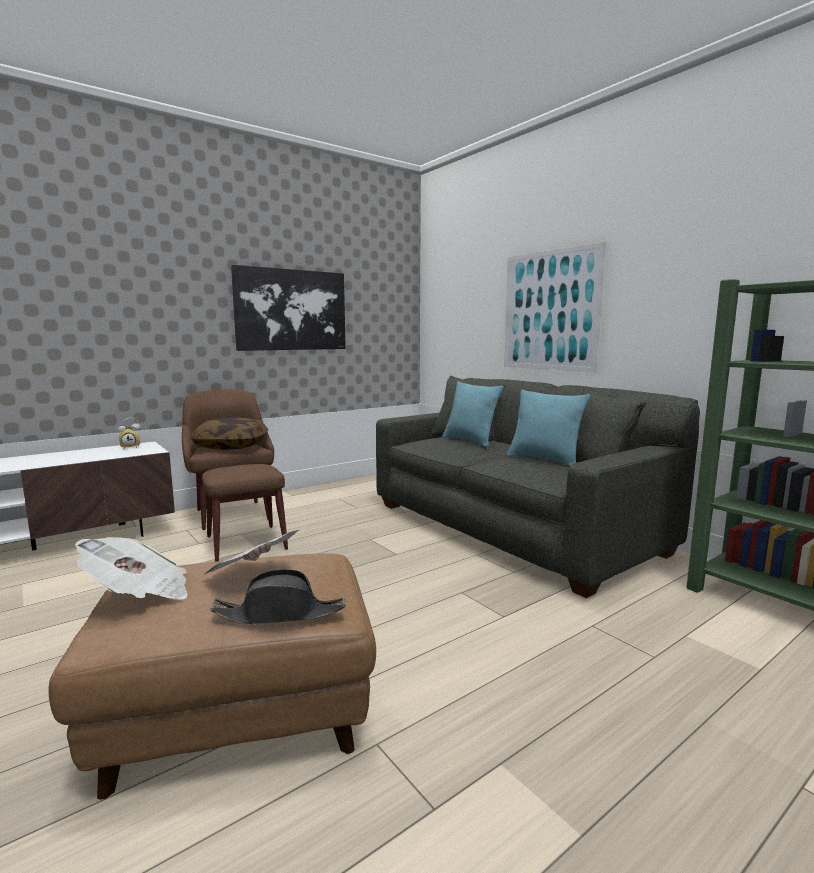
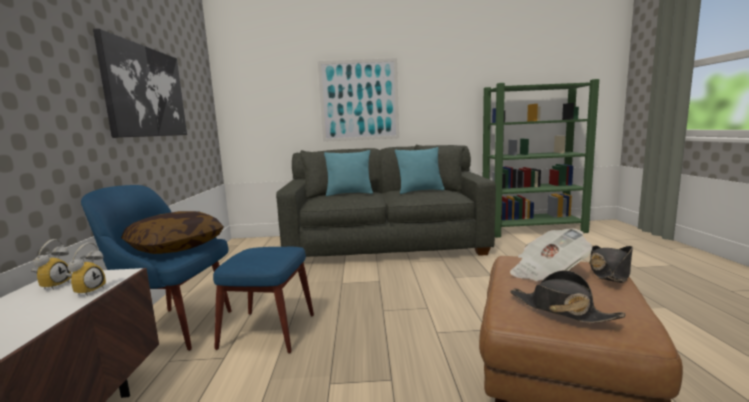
camera: 55 degrees left, 0 degrees up
newspaper [76,537,187,600] -> black hat [510,270,625,323]
brown armchair [182,389,288,562] -> blue armchair [81,185,314,354]
none -> alarm clock [66,242,106,296]

